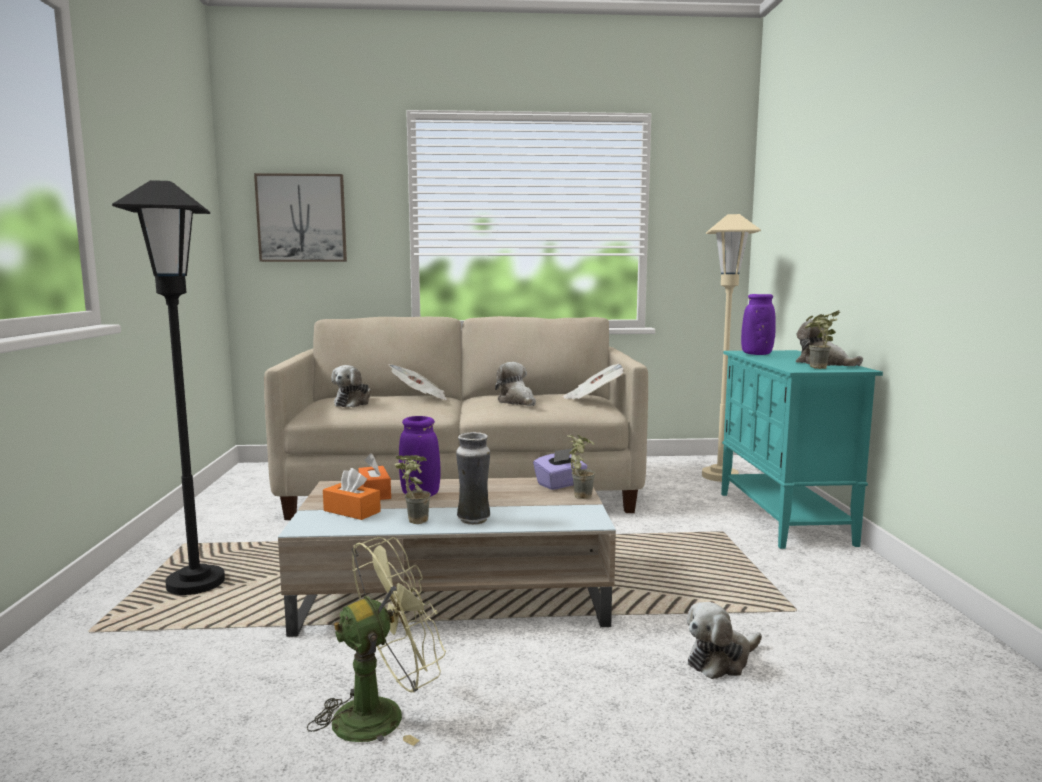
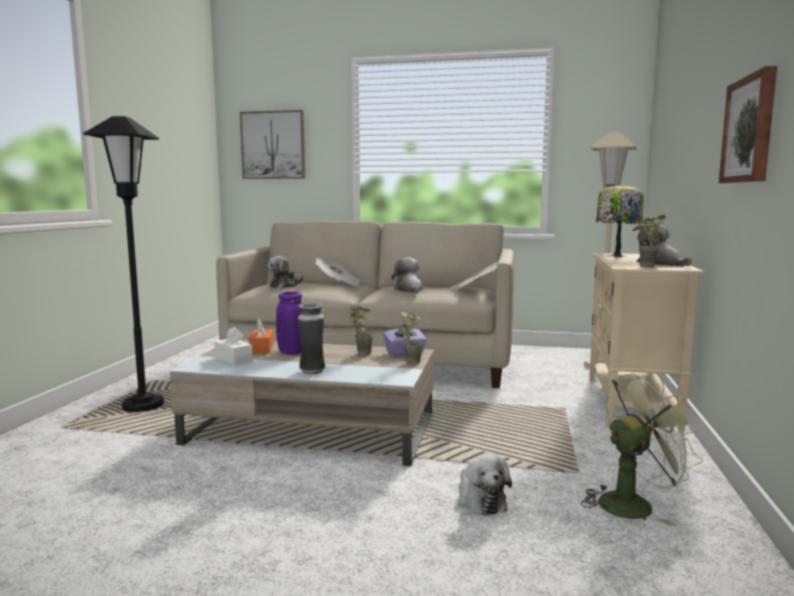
camera: 15 degrees right, 0 degrees up
green fan [307,537,446,746] -> green fan moved to [581,372,703,526]
orange tissue box [323,468,381,520] -> white tissue box [214,327,253,365]
potted plant [395,455,431,524] -> potted plant moved to [349,306,373,356]
plush toy [687,602,762,679] -> plush toy turned 90 degrees counterclockwise [458,454,512,516]
turquoise cabinet [721,350,883,549] -> beige cabinet [589,253,704,432]
purple vase [741,294,776,355] -> table lamp [596,184,644,257]
none -> picture [719,66,777,183]

